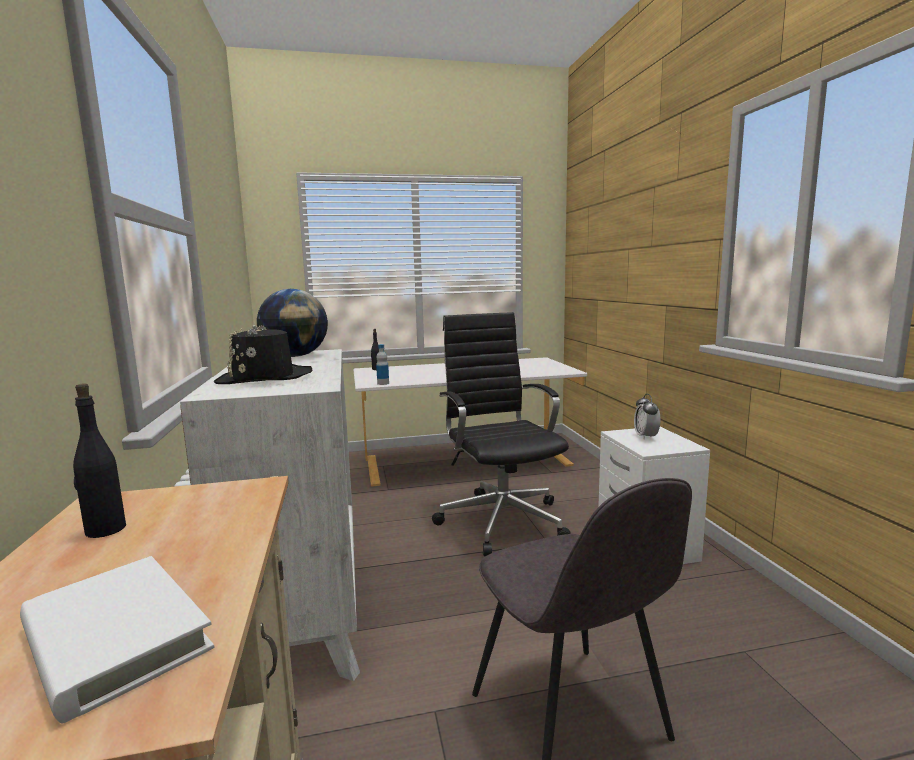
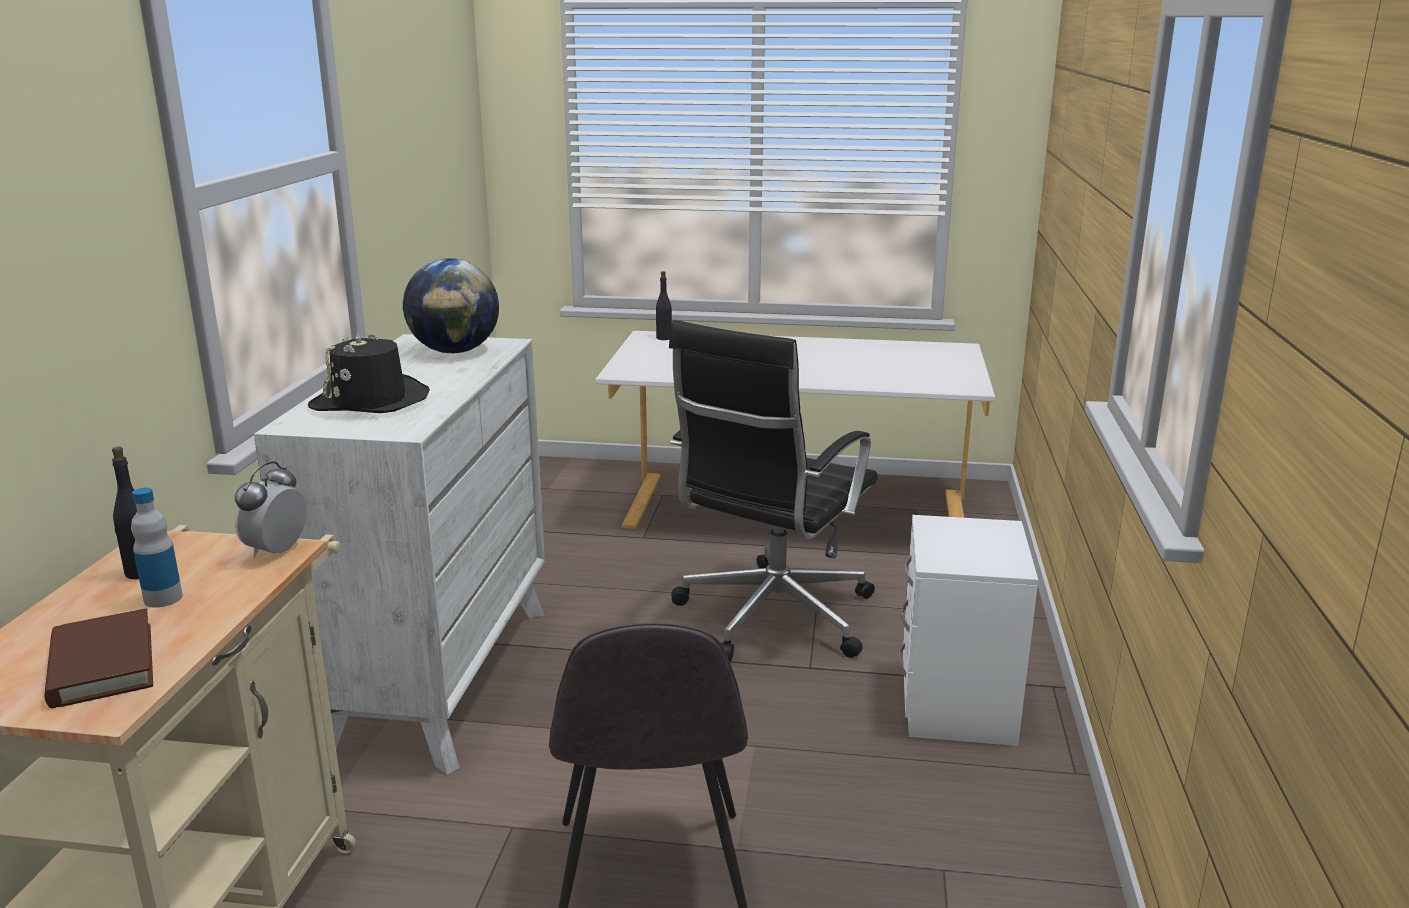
camera: 20 degrees right, 10 degrees up
white book [20,556,215,723] -> brown book [44,608,153,708]
bottle [376,344,389,385] -> bottle moved to [131,488,183,608]
black office chair [432,312,571,556] -> black office chair turned 150 degrees counterclockwise [669,320,878,662]
alarm clock [634,394,661,440] -> alarm clock moved to [235,461,307,558]

